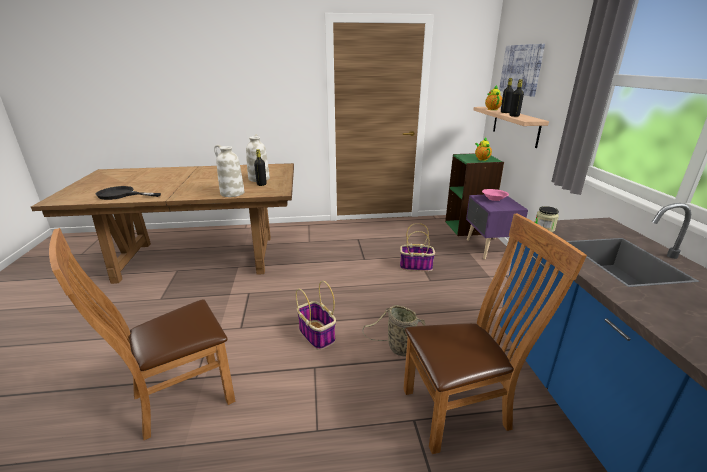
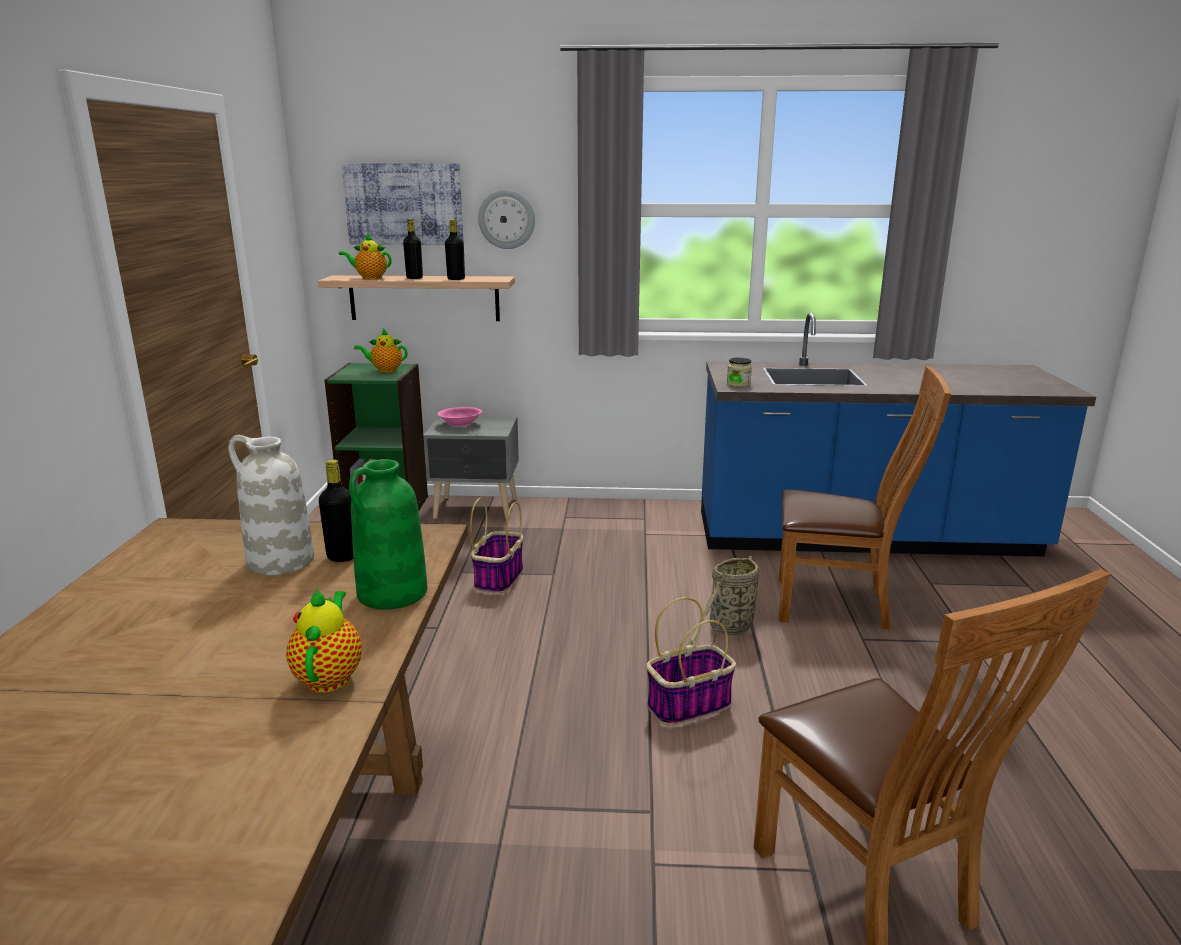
camera: 80 degrees left, 5 degrees down
black frying pan [96,186,161,200] -> none
white vase [214,145,244,197] -> green vase [349,459,427,610]
brown chair [403,214,587,454] -> brown chair turned 105 degrees clockwise [779,366,951,630]
purple nightstand [466,195,528,259] -> grey nightstand [424,416,519,520]
none -> teapot [286,588,362,693]
none -> wall clock [478,189,535,249]

